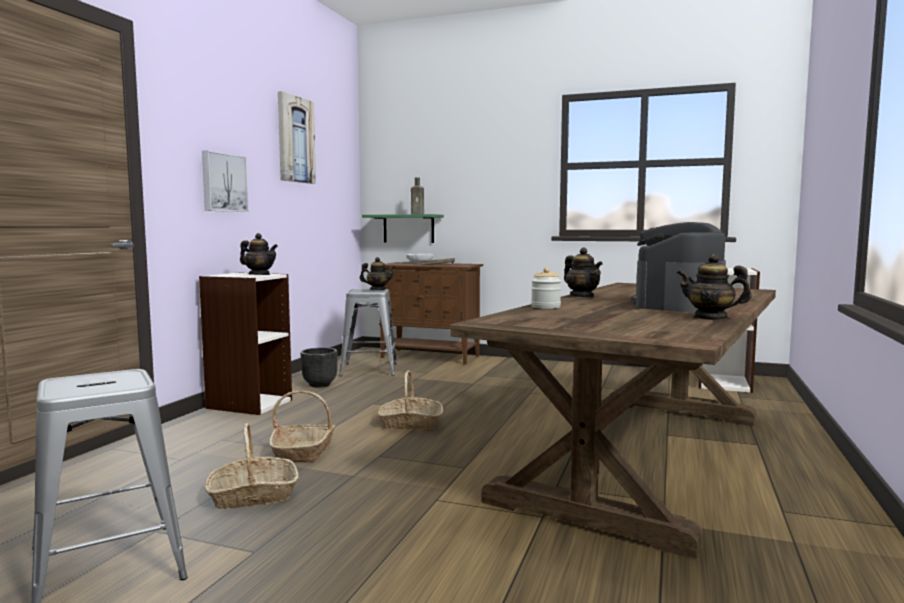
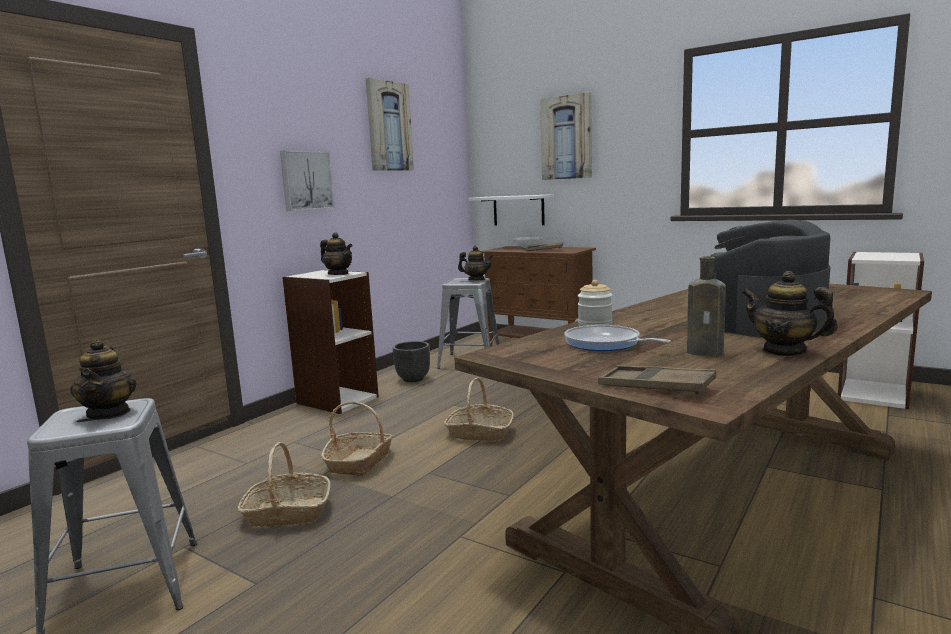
camera: 15 degrees right, 5 degrees up
green shelf [362,214,444,243] -> white shelf [468,194,554,226]
brown bottle [411,177,424,214] -> brown bottle moved to [687,256,726,356]
teapot [564,248,603,297] -> teapot moved to [70,339,136,420]
none -> picture [540,92,592,180]
none -> frying pan [564,325,671,351]
none -> brown tray [598,365,716,395]

